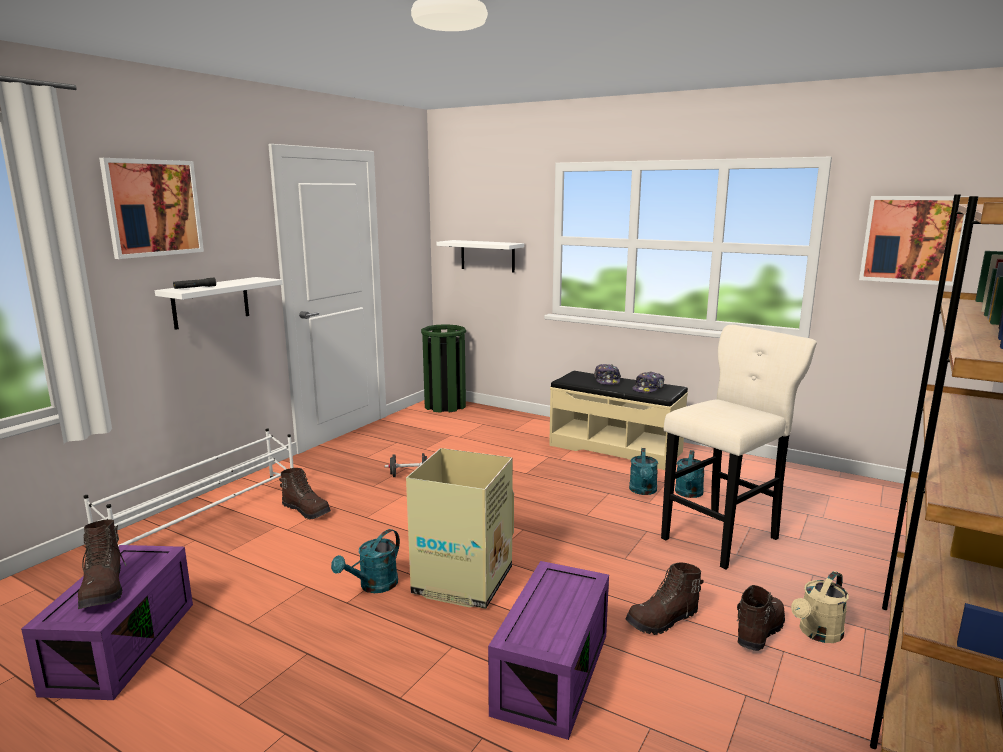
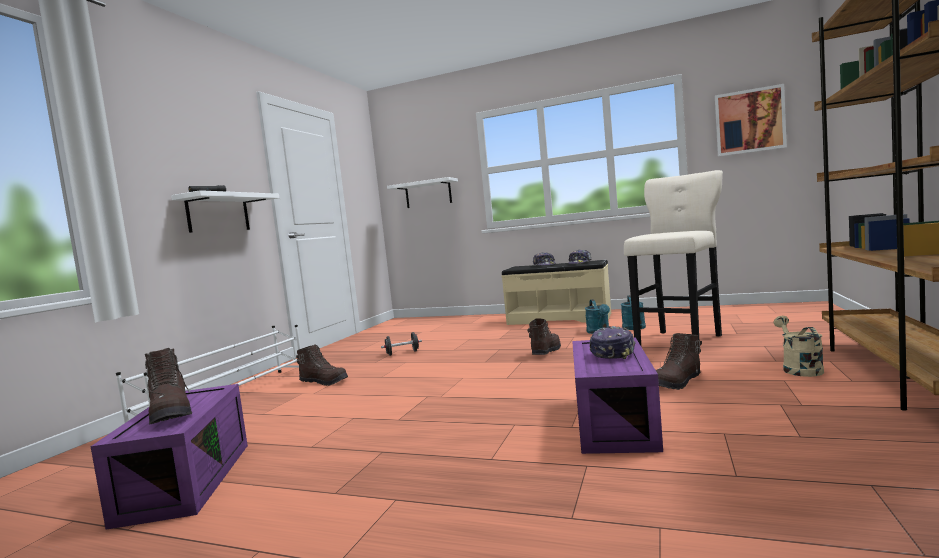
camera: 10 degrees left, 10 degrees down
picture [99,158,204,259] -> none
turquoise watering can [331,529,400,593] -> none
cardboard box [406,448,514,609] -> none
green trash can [421,324,466,413] -> none
brown boot [737,585,785,651] -> brown boot moved to [527,318,561,355]
beige watering can [791,571,849,643] -> beige watering can turned 150 degrees clockwise [773,316,824,377]
none -> cap [590,326,636,359]

